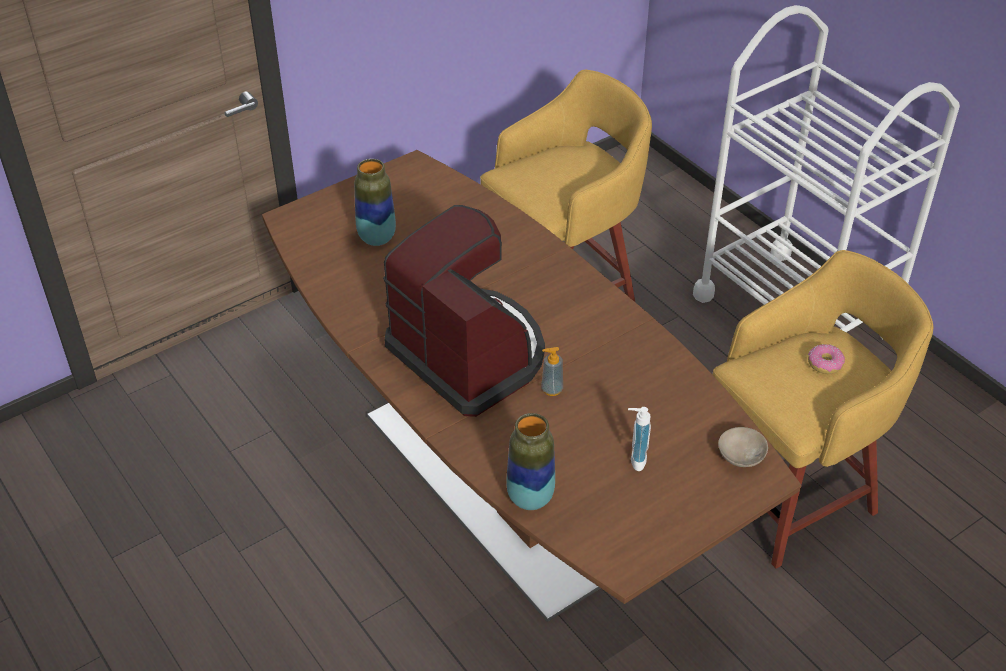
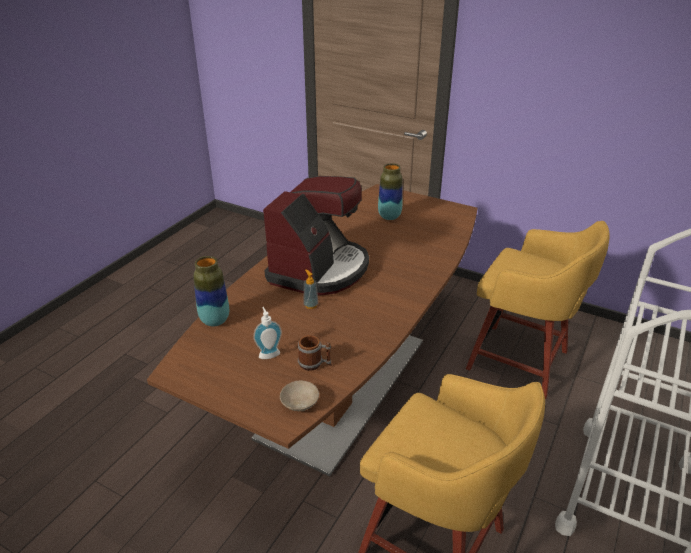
camera: 65 degrees right, 10 degrees down
donut [808,344,845,374] -> none
none -> mug [298,335,332,371]

